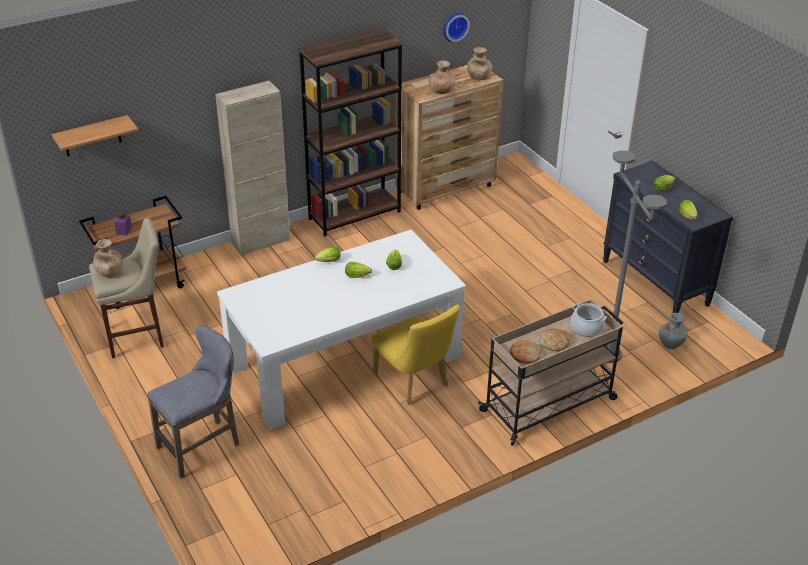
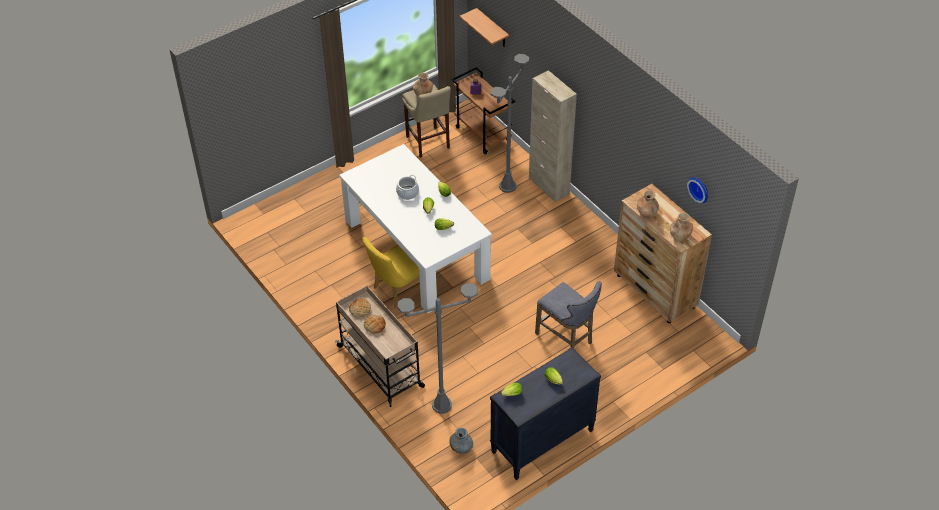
camera: 85 degrees right, 10 degrees up
grey stool [147,325,239,479] -> grey stool moved to [535,281,602,348]
brown bookcase [299,28,403,237] -> none
cooking pot [571,303,607,337] -> cooking pot moved to [396,175,419,200]
none -> grey floor lamp [491,54,529,193]

